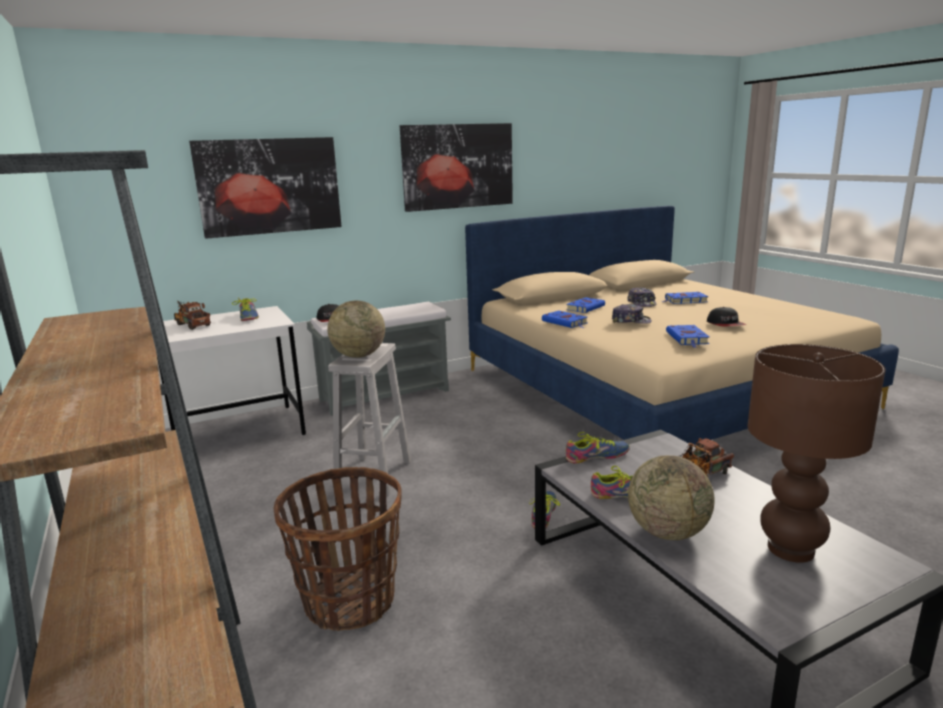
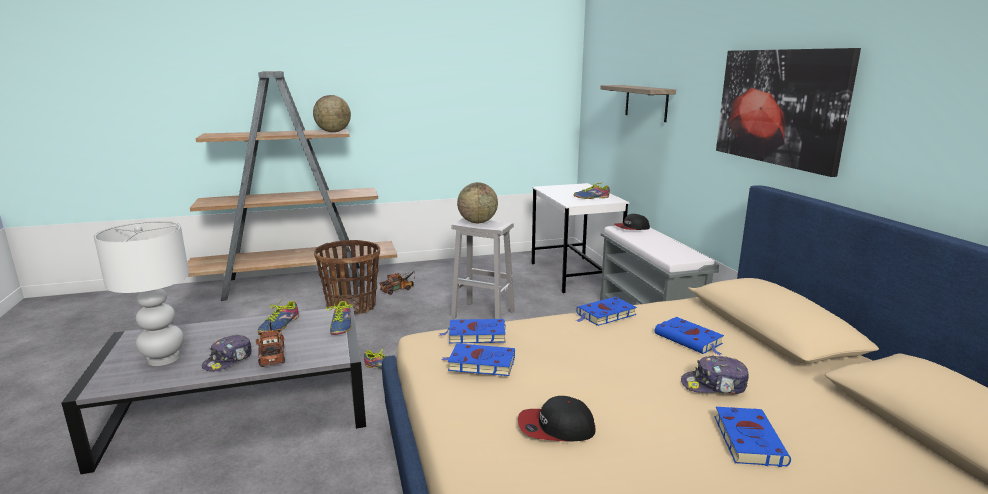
camera: 100 degrees right, 0 degrees up
toy truck [174,301,211,330] -> toy truck moved to [380,271,416,295]
picture [189,137,342,239] -> shelf [600,85,676,122]
cap [612,304,652,324] -> cap moved to [202,334,252,372]
globe [628,455,715,540] -> globe moved to [313,95,351,132]
brown table lamp [747,344,886,563] -> white table lamp [94,221,189,366]
none -> blue book [439,319,506,343]

